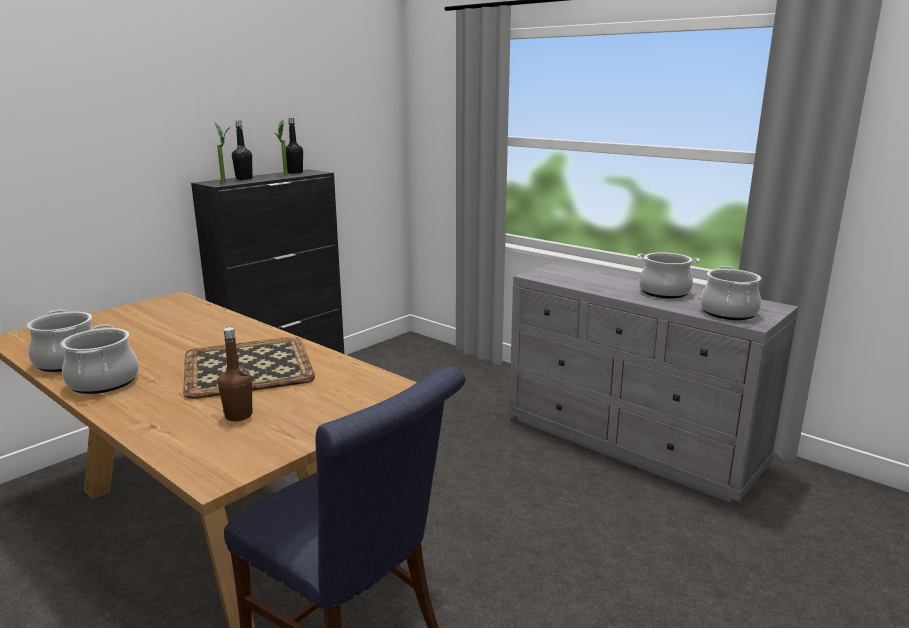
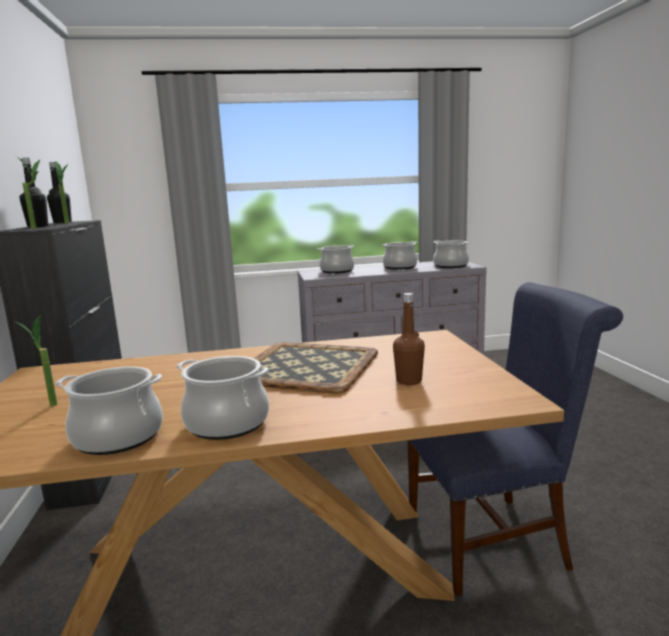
camera: 50 degrees left, 5 degrees down
none -> potted plant [15,316,57,406]
none -> cooking pot [317,245,355,274]

